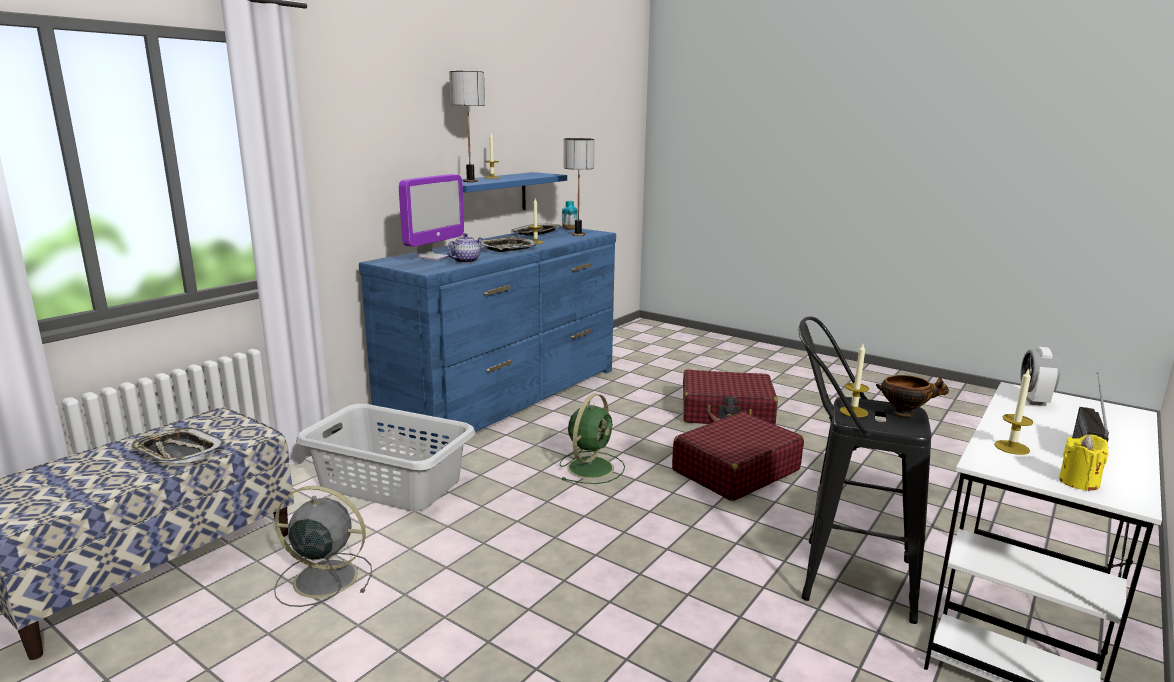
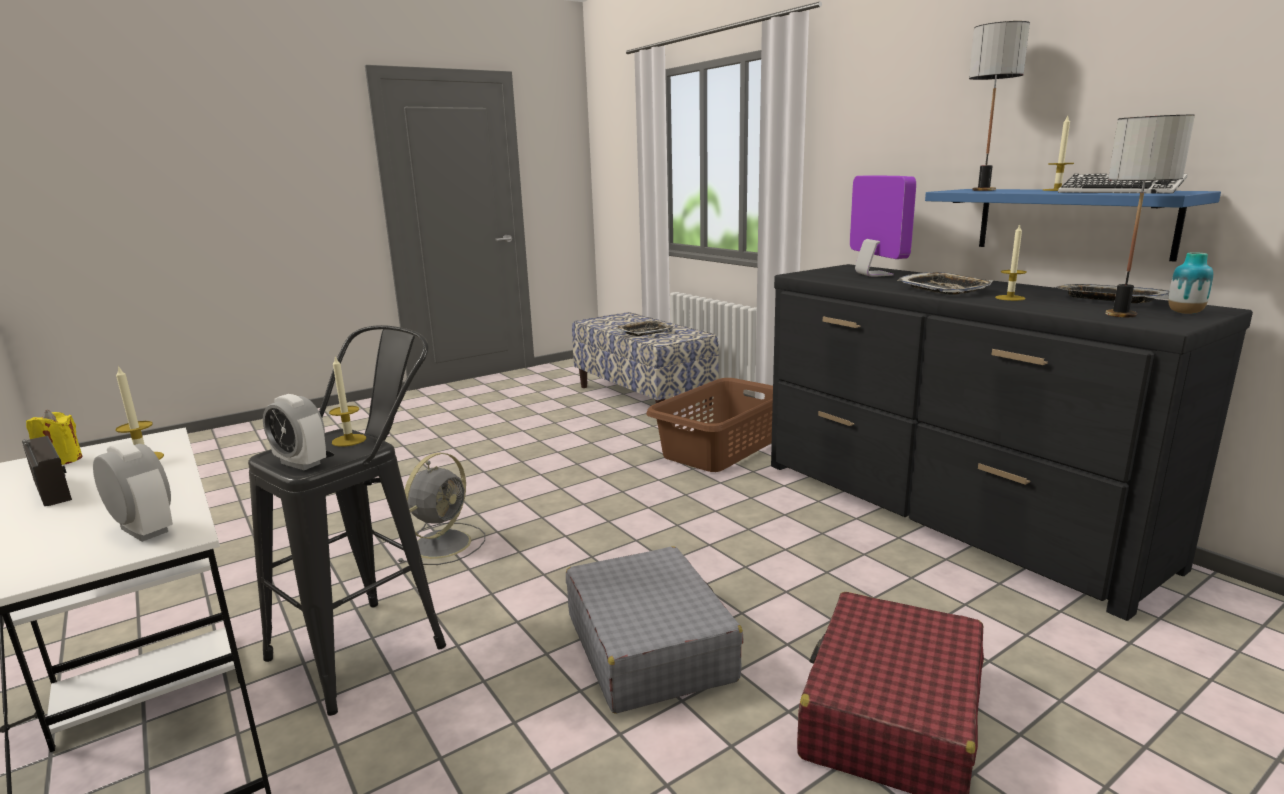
camera: 110 degrees right, 0 degrees up
grey fan [274,486,372,607] -> grey fan moved to [397,453,485,565]
grey laundry basket [296,404,475,512] -> brown laundry basket [646,378,773,472]
blue dresser [359,226,616,454] -> black dresser [771,264,1253,621]
monitor [399,174,464,260] -> monitor turned 150 degrees counterclockwise [850,175,916,277]
teapot [447,233,483,263] -> none
green fan [560,394,625,484] -> none
red suitcase [672,412,804,501] -> grey suitcase [566,546,744,713]
bowl [876,375,949,417] -> alarm clock [263,394,326,470]
none -> keyboard [1058,174,1188,194]

